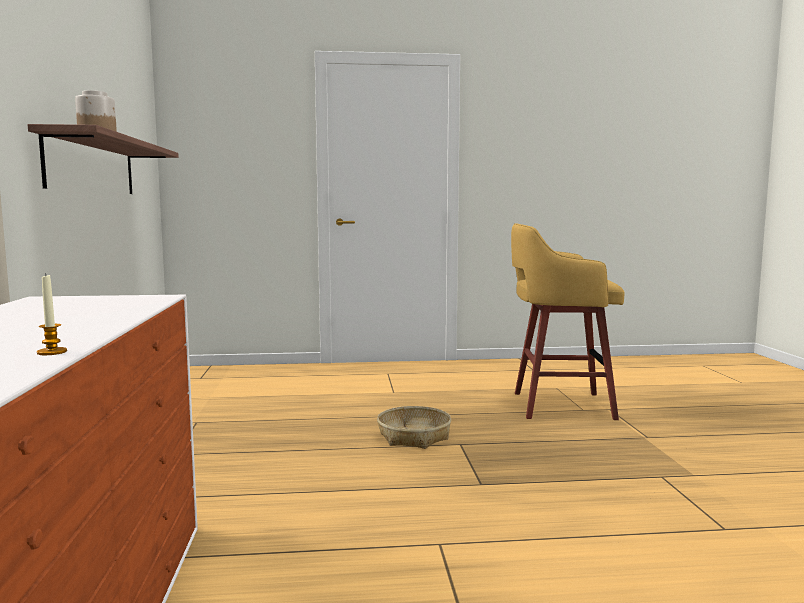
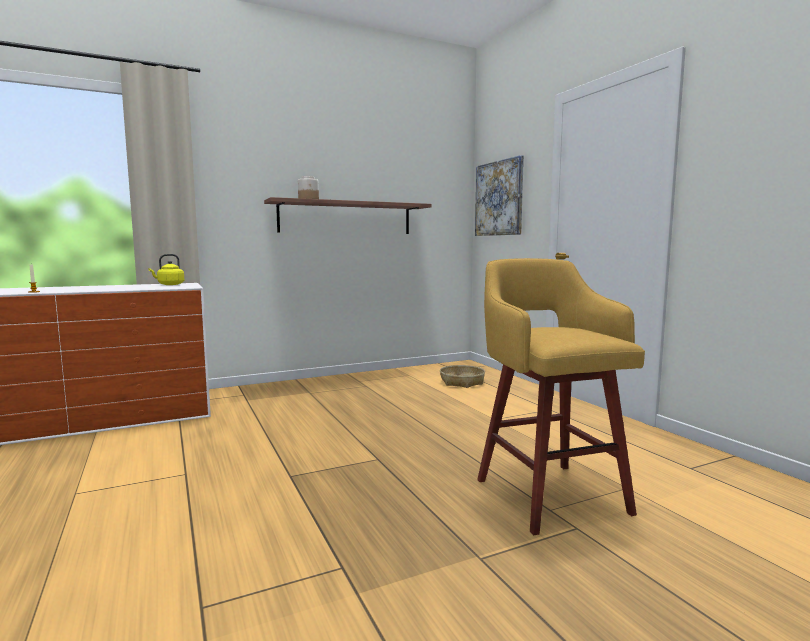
camera: 70 degrees right, 0 degrees up
basket [377,406,451,449] -> basket moved to [440,365,485,388]
none -> yellow kettle [148,254,184,285]
none -> picture [475,155,524,236]

